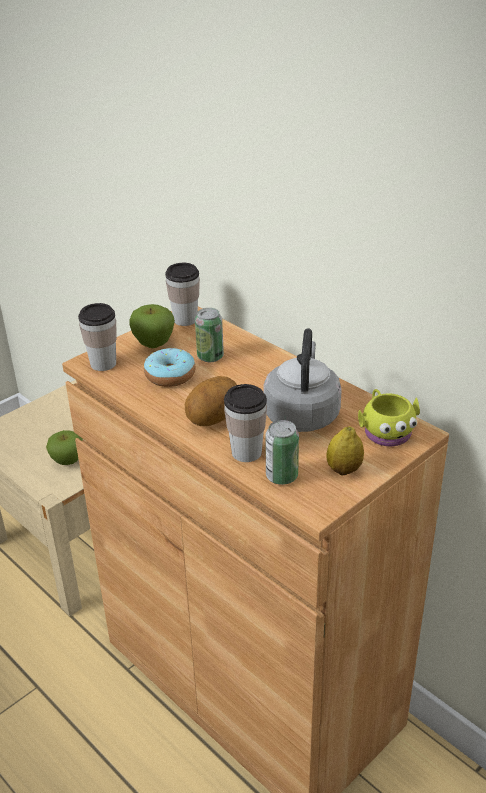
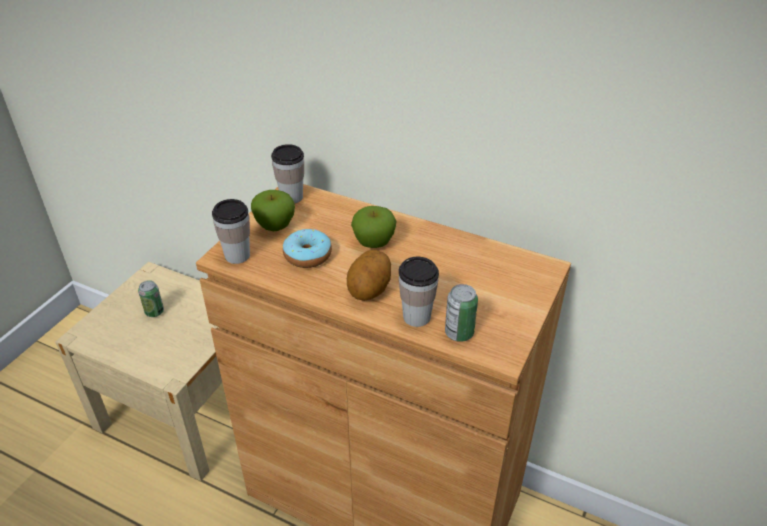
camera: 20 degrees left, 5 degrees up
apple [46,430,83,465] -> apple moved to [351,206,397,248]
can [195,308,224,362] -> can moved to [138,280,164,317]
grey kettle [263,328,342,432] -> none
lemon [326,426,364,475] -> none
yellow mug [358,389,420,446] -> none

